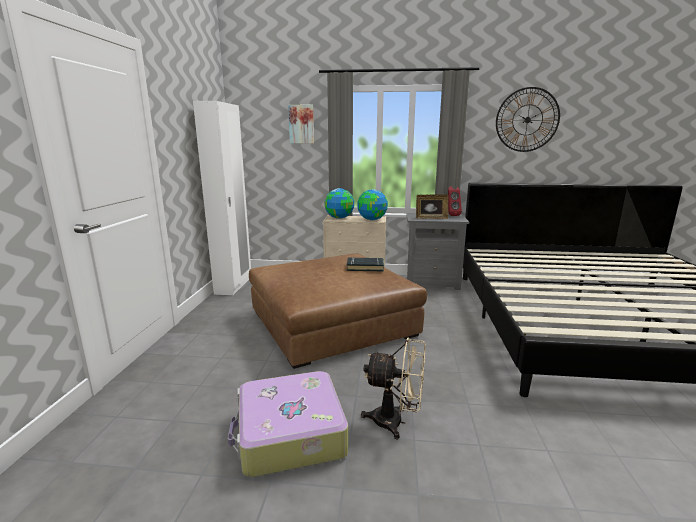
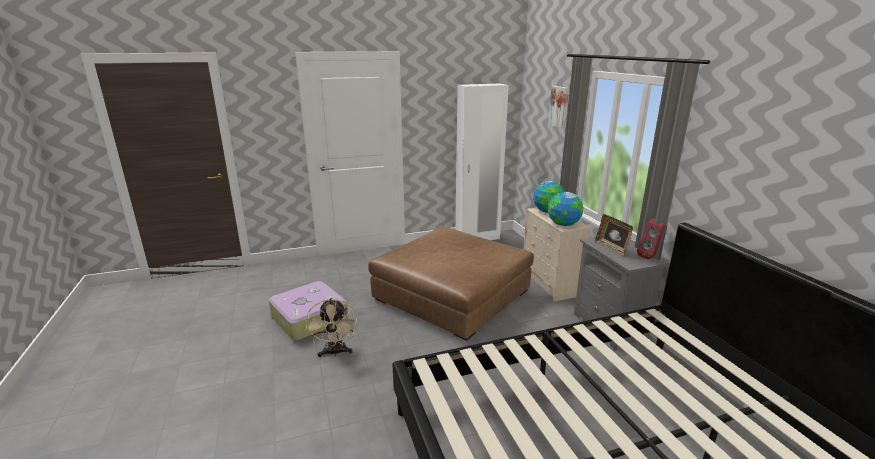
camera: 65 degrees right, 5 degrees up
black book [347,257,384,271] -> none
wall clock [496,87,560,152] -> none

